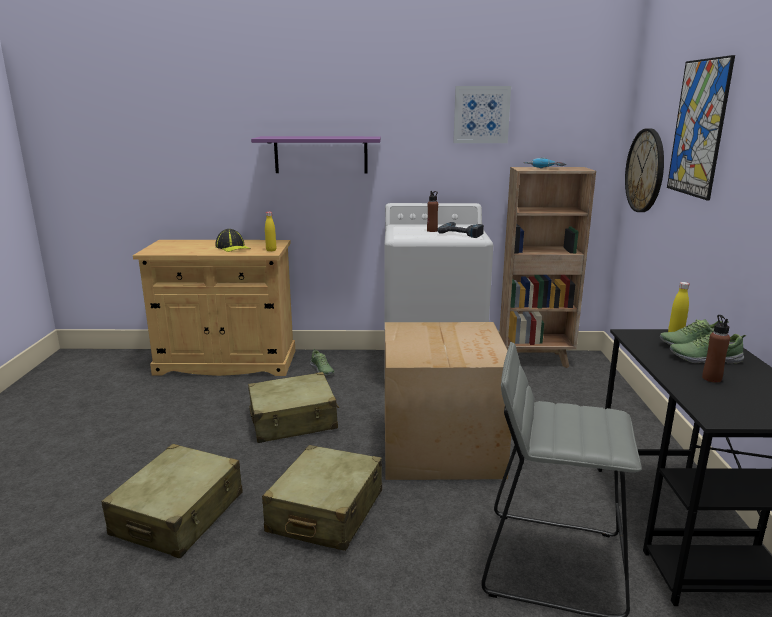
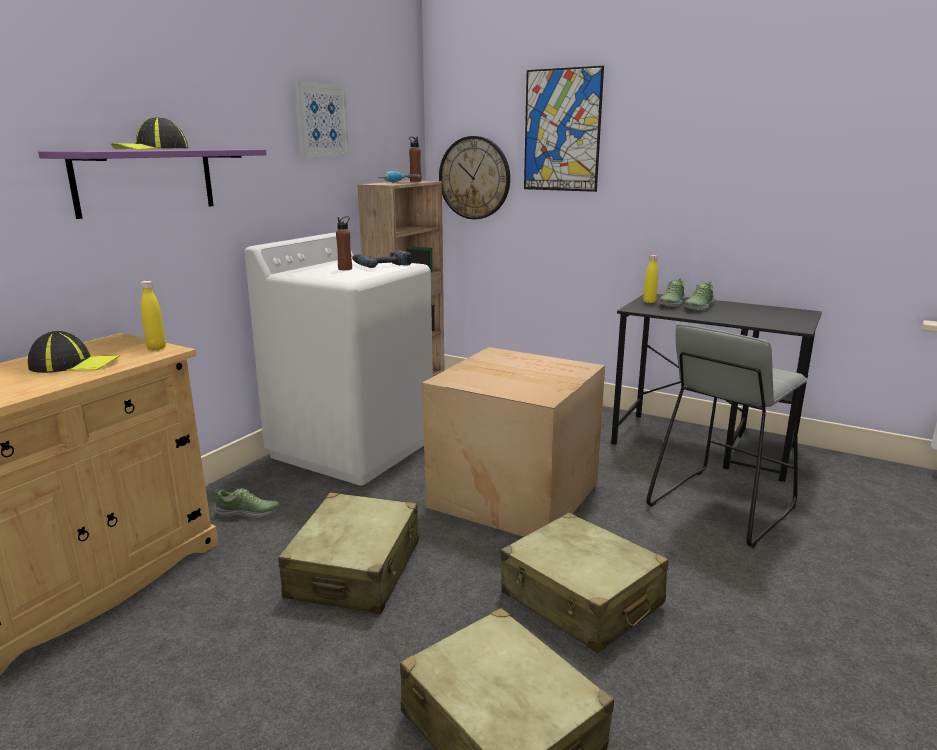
camera: 60 degrees left, 0 degrees up
brown bottle [702,315,730,383] -> brown bottle moved to [409,137,421,182]
none -> cap [111,117,188,150]

